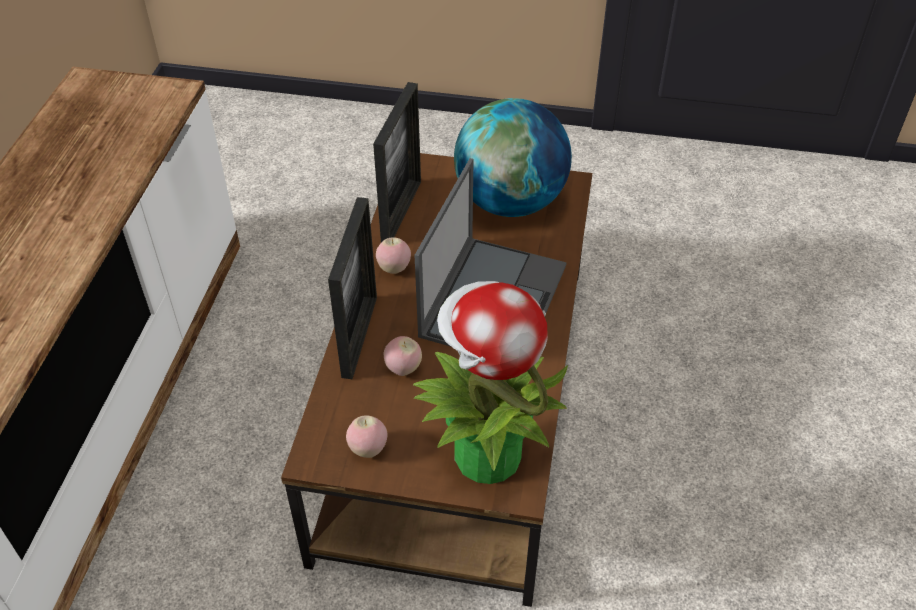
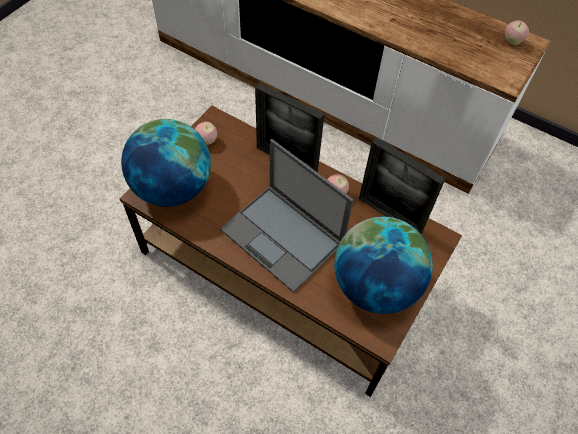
camera: 110 degrees right, 10 degrees up
apple [384,336,422,376] -> apple moved to [505,21,529,45]
potted plant [413,281,568,484] -> globe [121,119,211,207]

